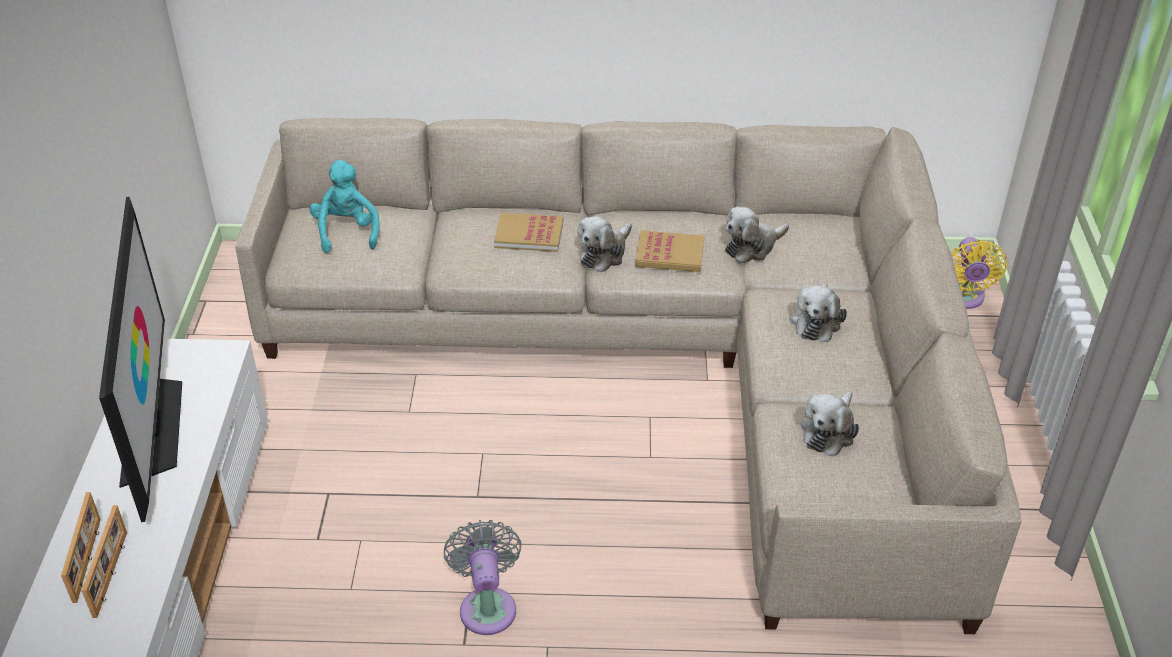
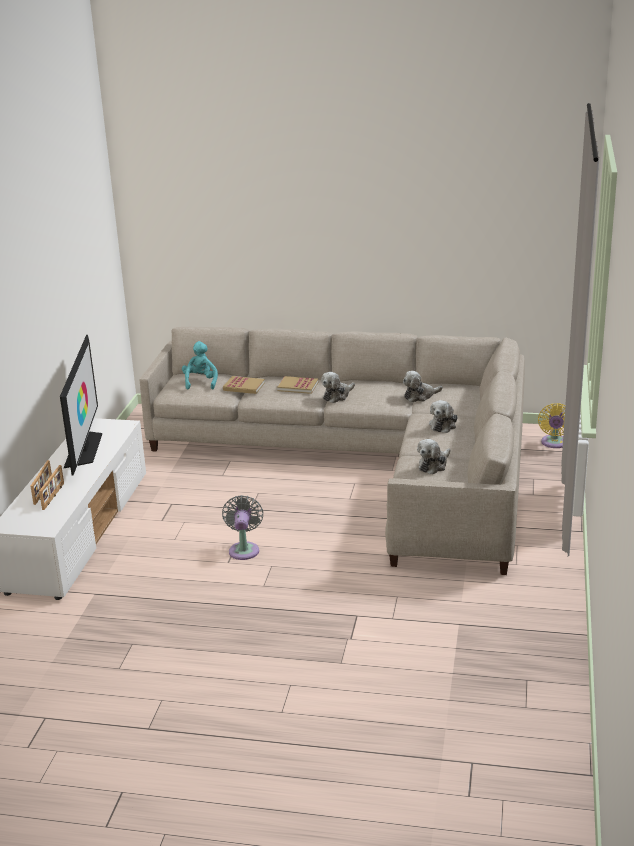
camera: 10 degrees right, 15 degrees down
book [635,230,704,272] -> book moved to [223,376,265,394]

